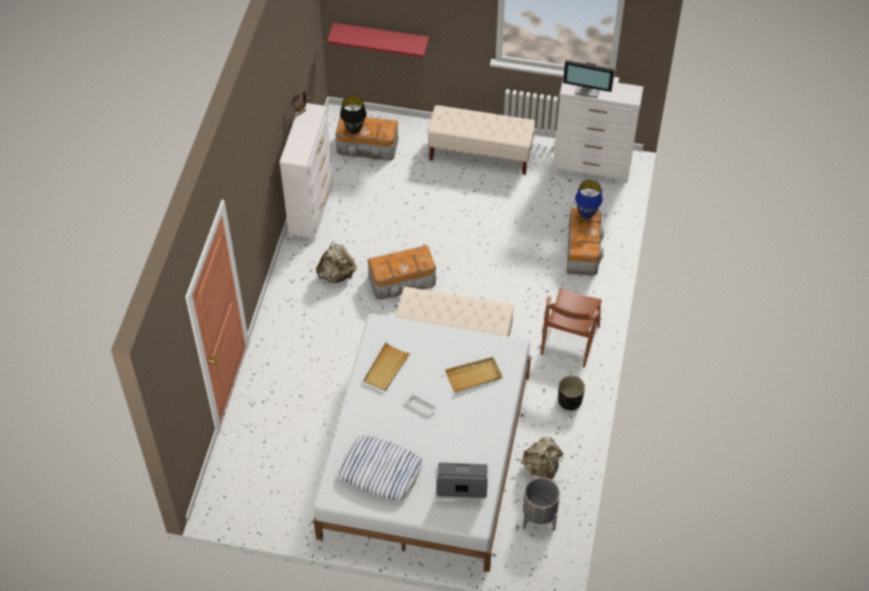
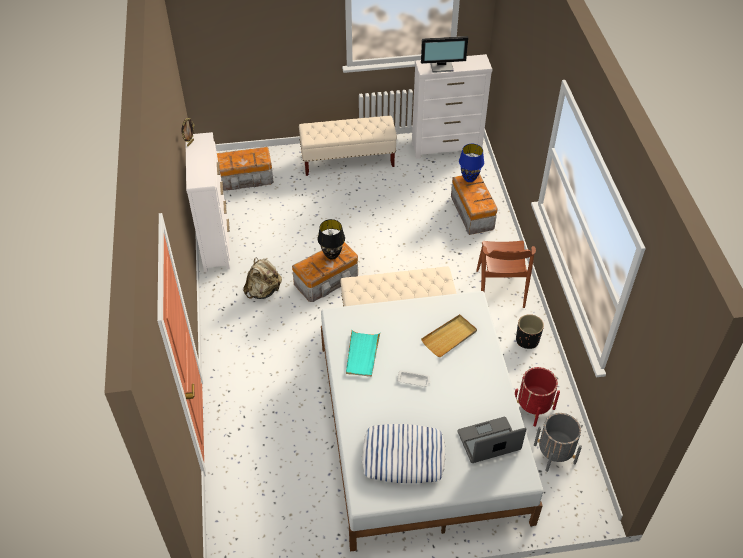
camera: 20 degrees left, 5 degrees down
red shelf [327,23,429,58] -> none
black table lamp [340,96,367,134] -> black table lamp moved to [318,219,345,260]
beige tray [363,342,410,391] -> turquoise tray [346,330,380,377]
beige backpack [521,437,563,479] -> red planter [515,367,560,427]

